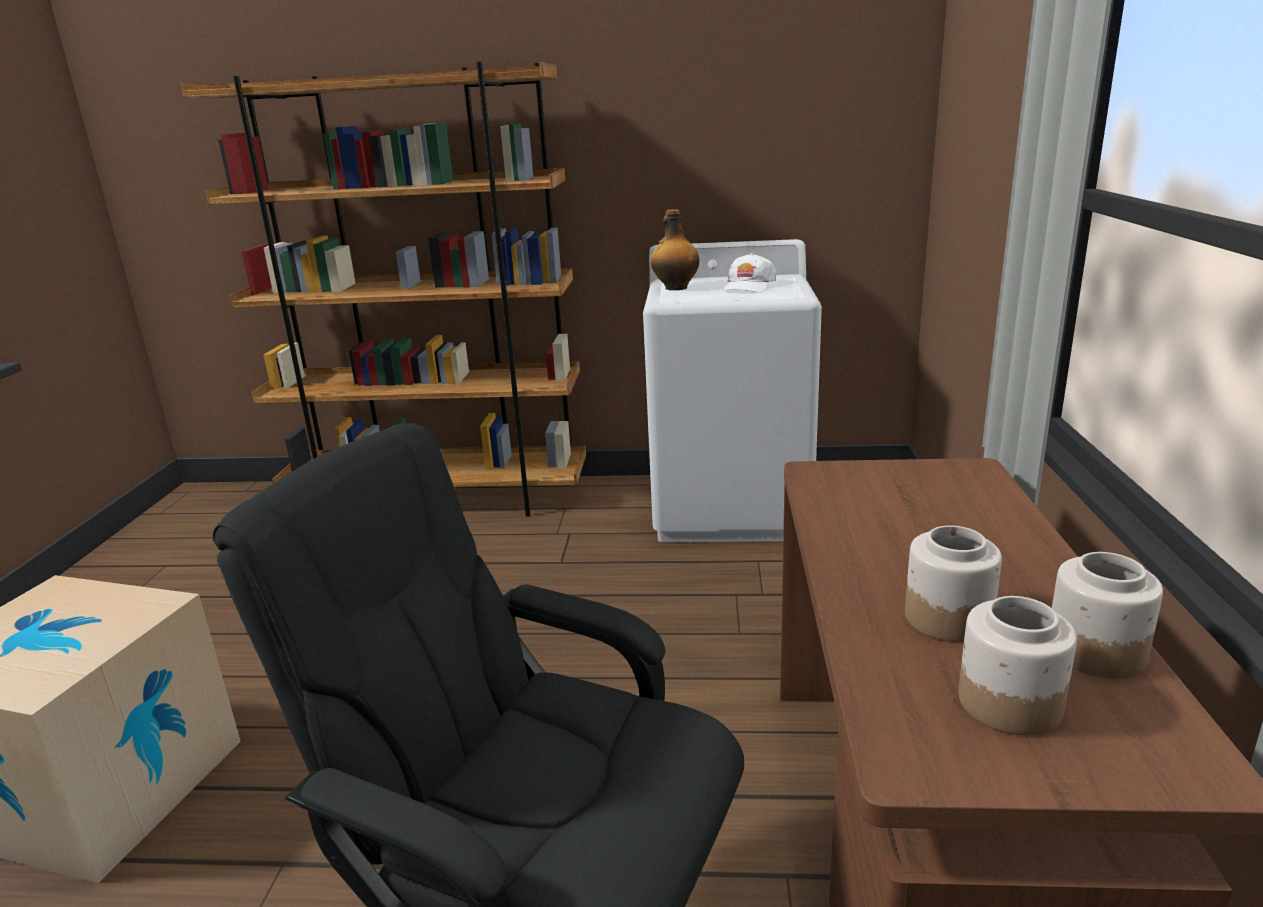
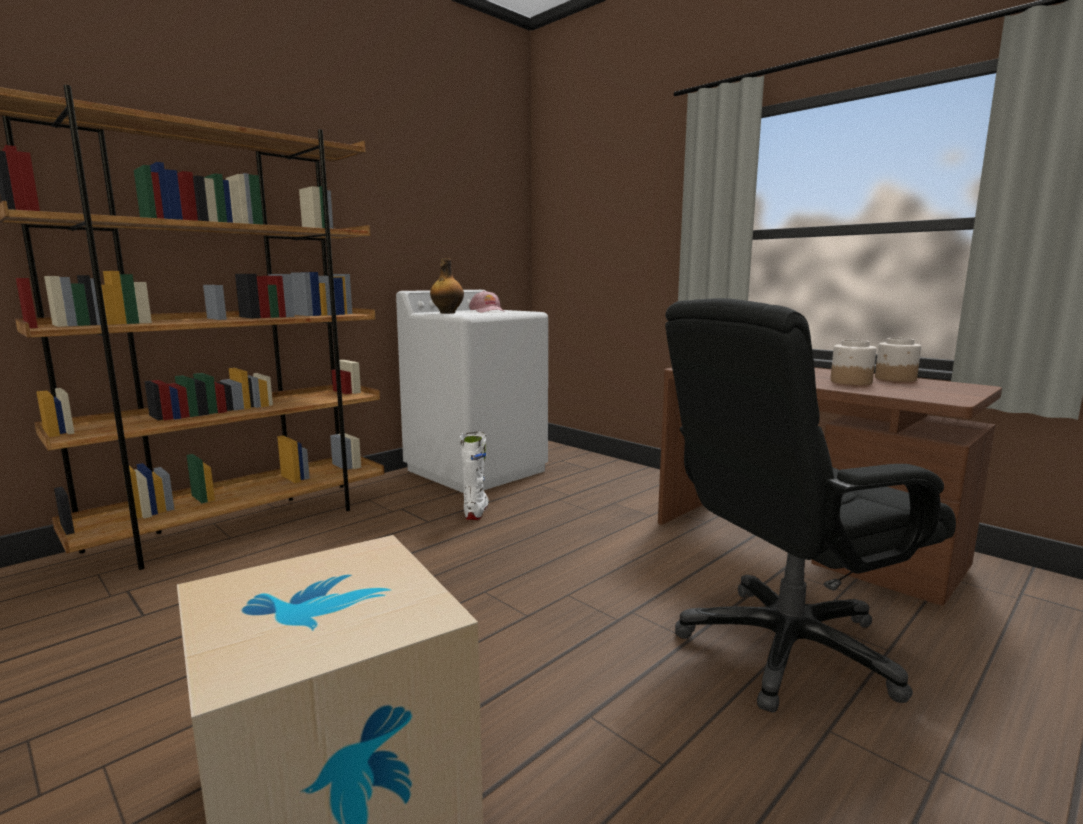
camera: 50 degrees left, 10 degrees down
white cap [723,253,777,292] -> pink cap [469,291,505,313]
jar [958,596,1077,736] -> none
none -> white boot [460,432,489,520]

